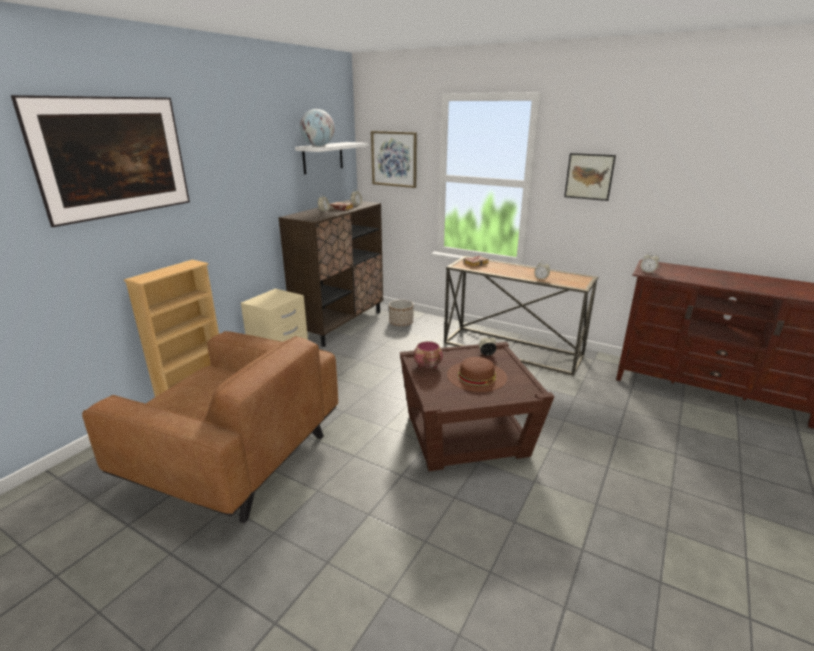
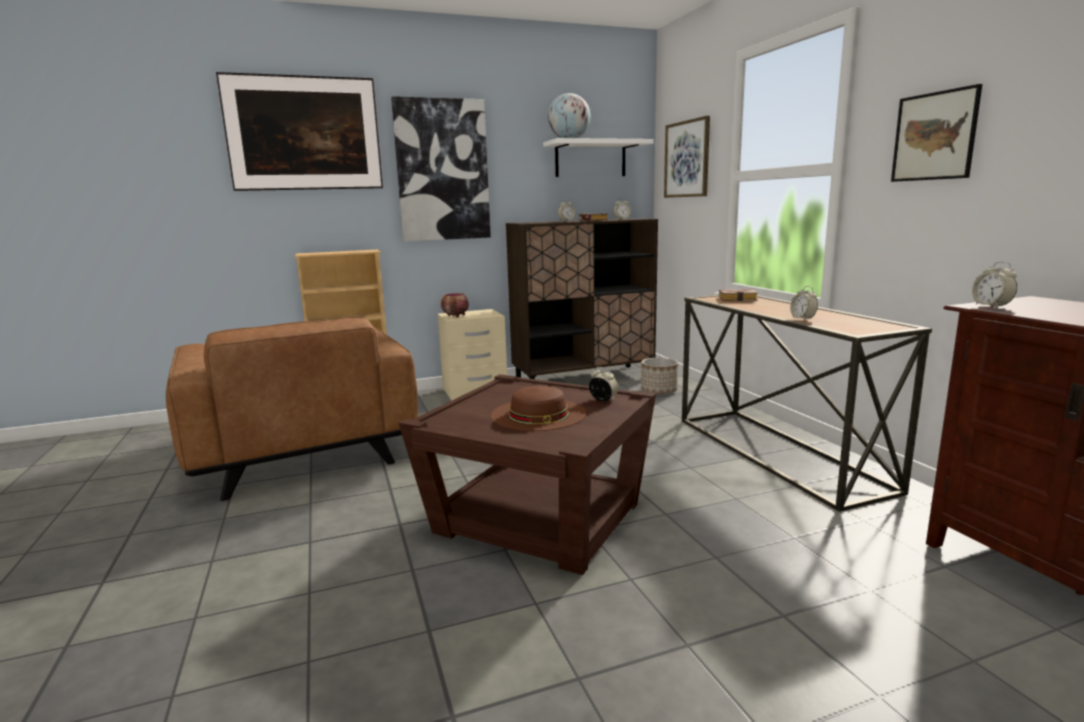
camera: 40 degrees right, 10 degrees down
bowl [413,341,443,368] -> bowl moved to [441,293,469,317]
none -> picture [391,96,491,241]

